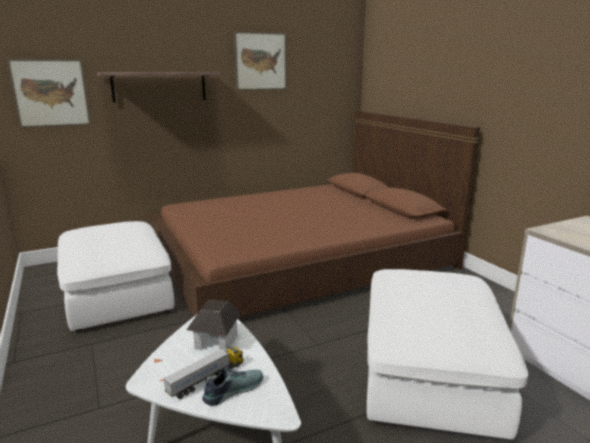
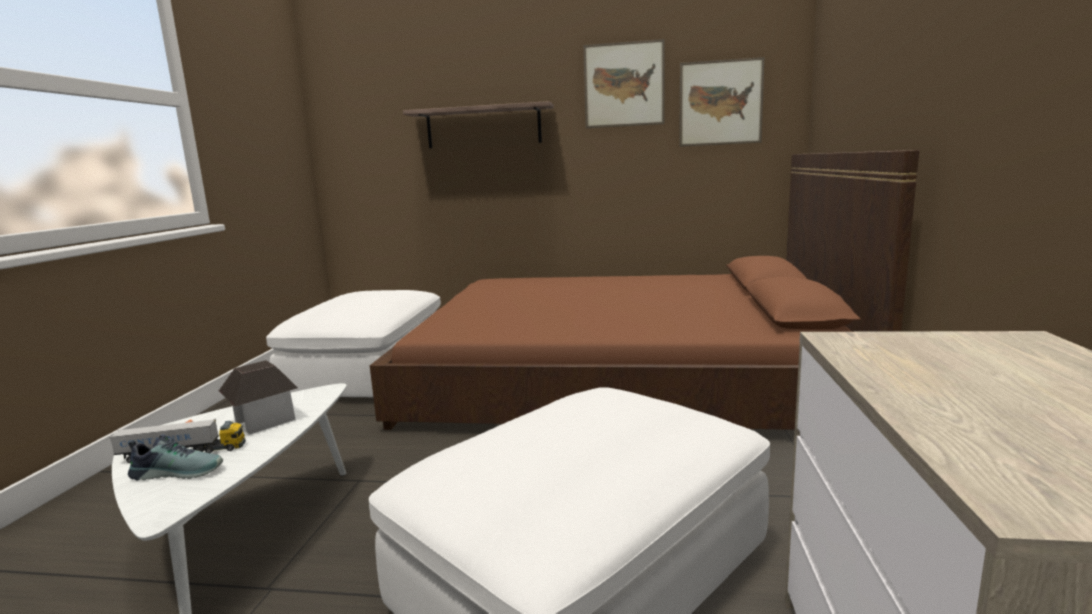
camera: 35 degrees right, 5 degrees down
picture [7,59,91,128] -> picture moved to [679,57,764,147]

